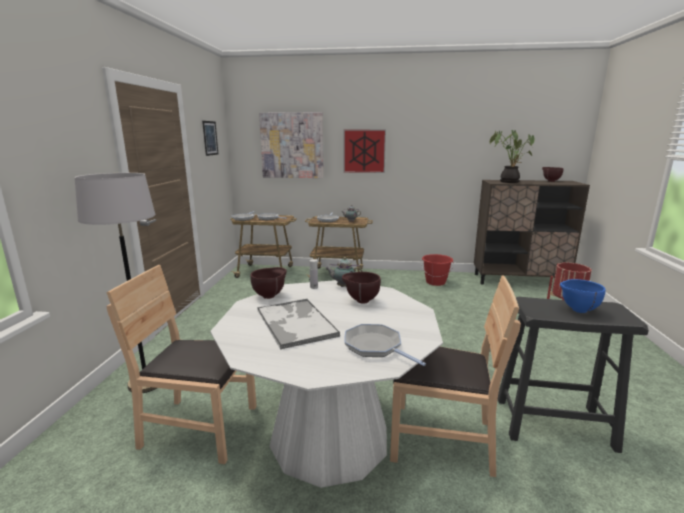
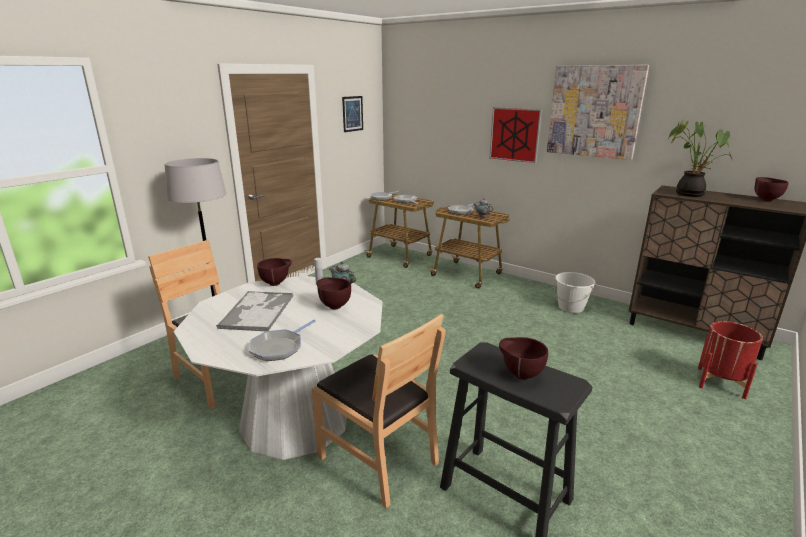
camera: 30 degrees right, 5 degrees up
picture [259,112,324,178] -> picture moved to [547,65,649,160]
frying pan [344,324,426,366] -> frying pan turned 135 degrees counterclockwise [249,320,316,361]
red bucket [421,254,454,286] -> white bucket [554,272,596,313]
blue bowl [560,279,606,313] -> brown bowl [499,337,548,379]

